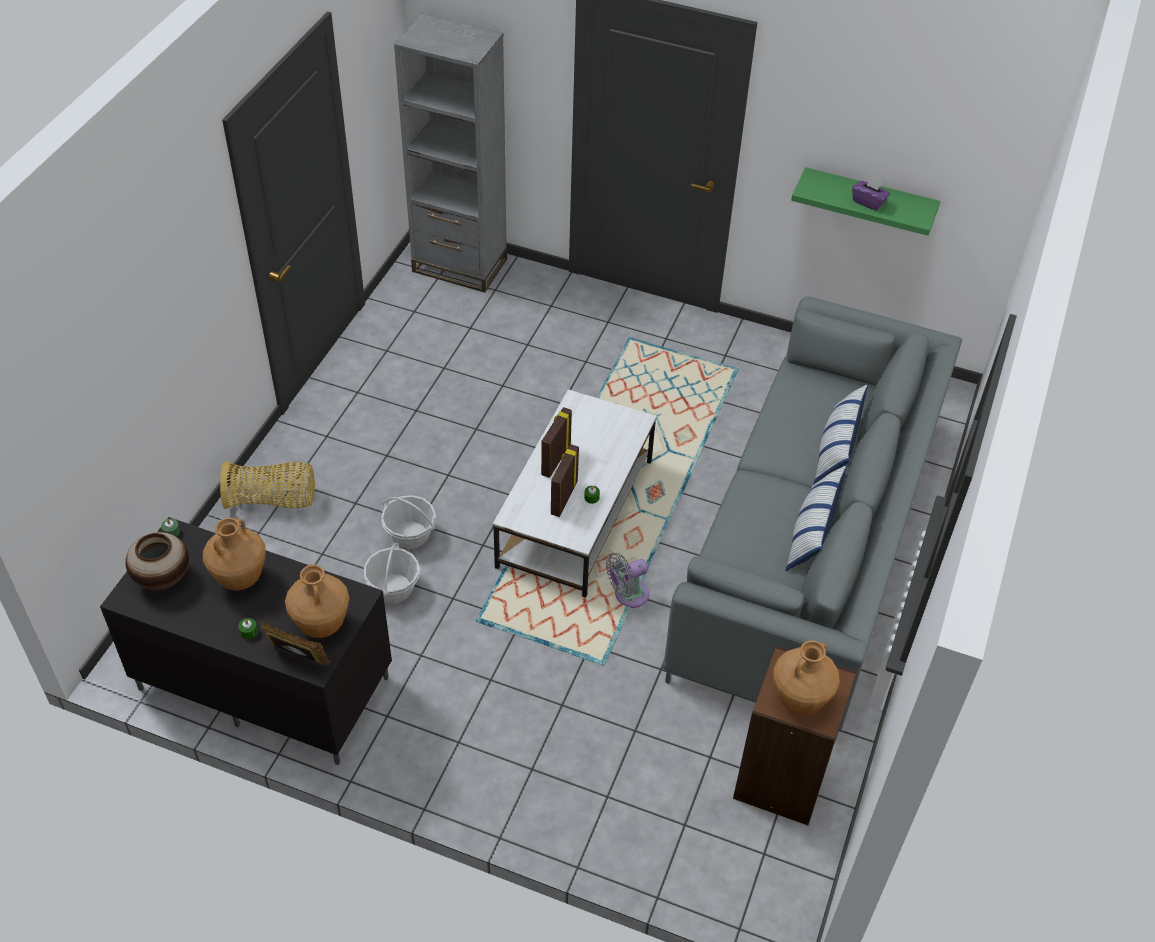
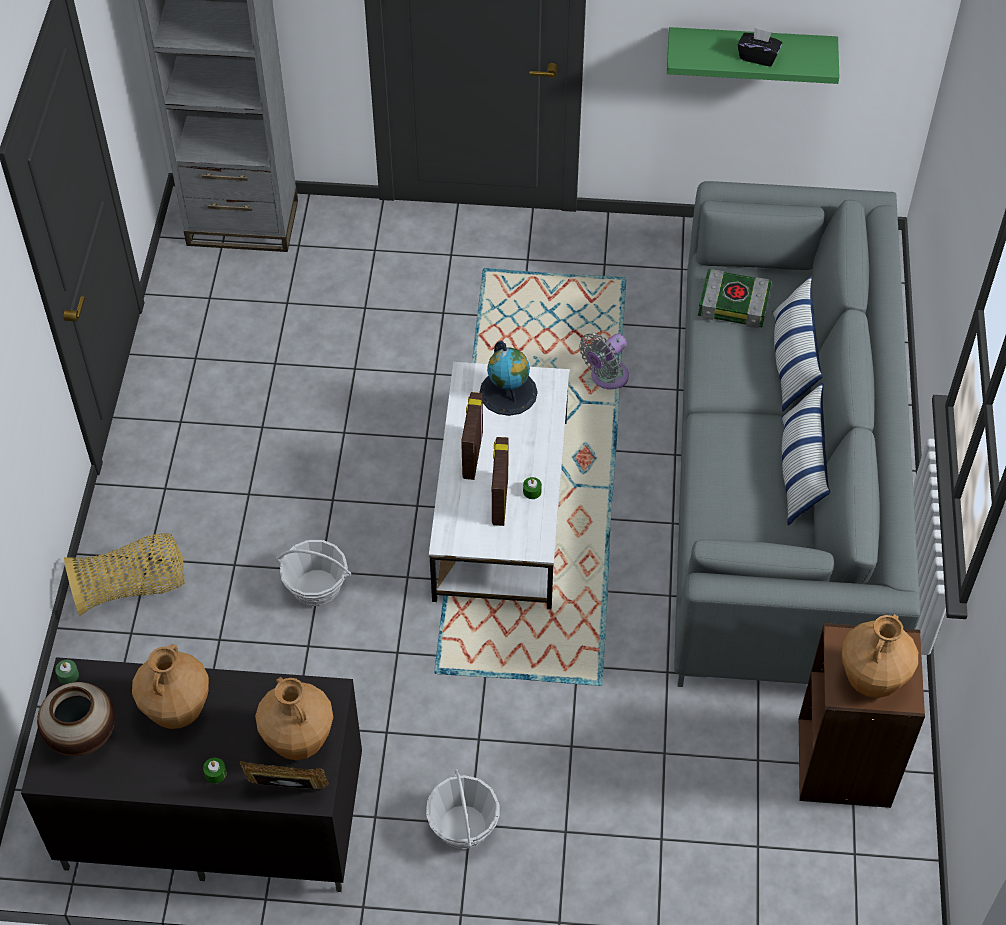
camera: 15 degrees left, 5 degrees up
basket [364,543,420,603] -> basket moved to [426,769,500,849]
grey fan [606,553,649,608] -> grey fan moved to [579,333,629,389]
purple tissue box [852,177,890,211] -> black tissue box [738,28,782,67]
none -> globe [479,341,538,416]
none -> book [698,269,772,329]

